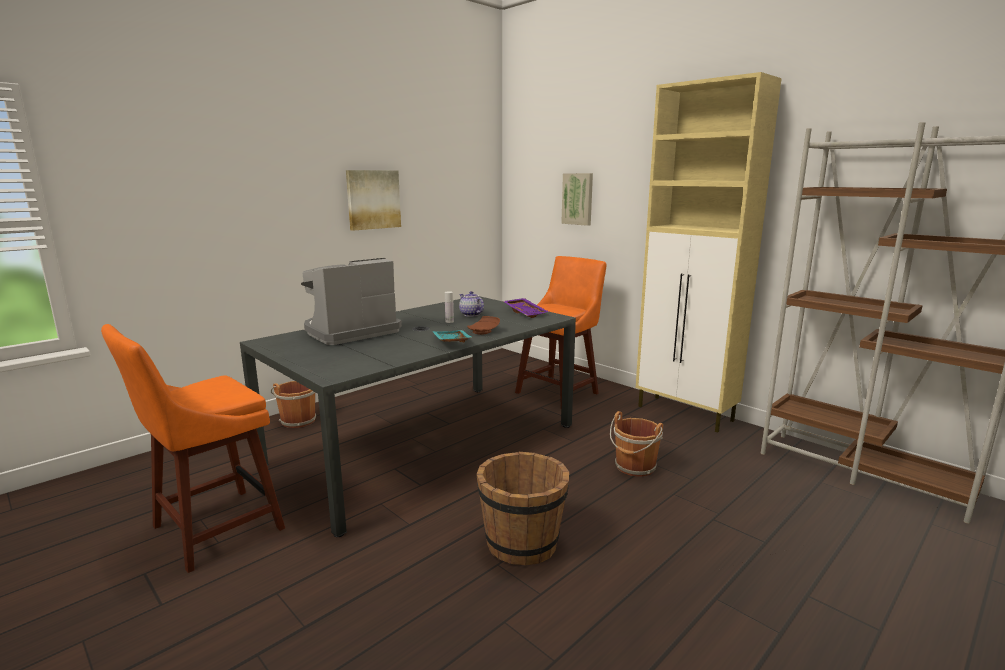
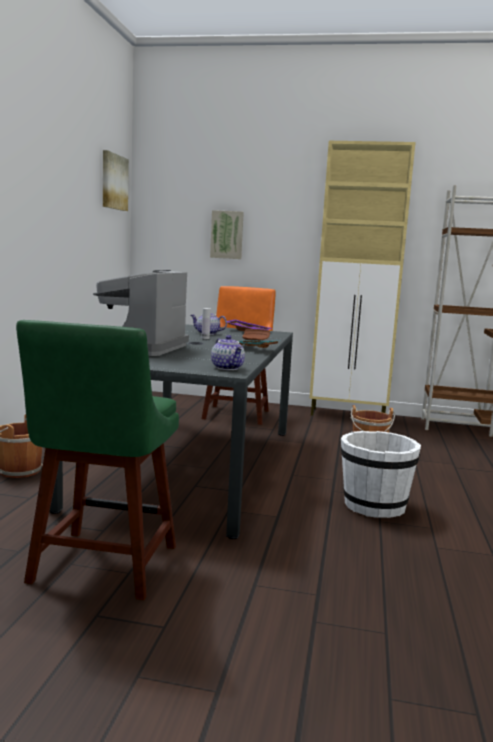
camera: 35 degrees left, 5 degrees down
orange chair [101,324,285,573] -> green chair [16,320,179,600]
picture [346,170,401,231] -> picture moved to [103,150,129,211]
brown bucket [476,452,569,565] -> white bucket [341,431,421,518]
none -> teapot [211,335,245,370]

